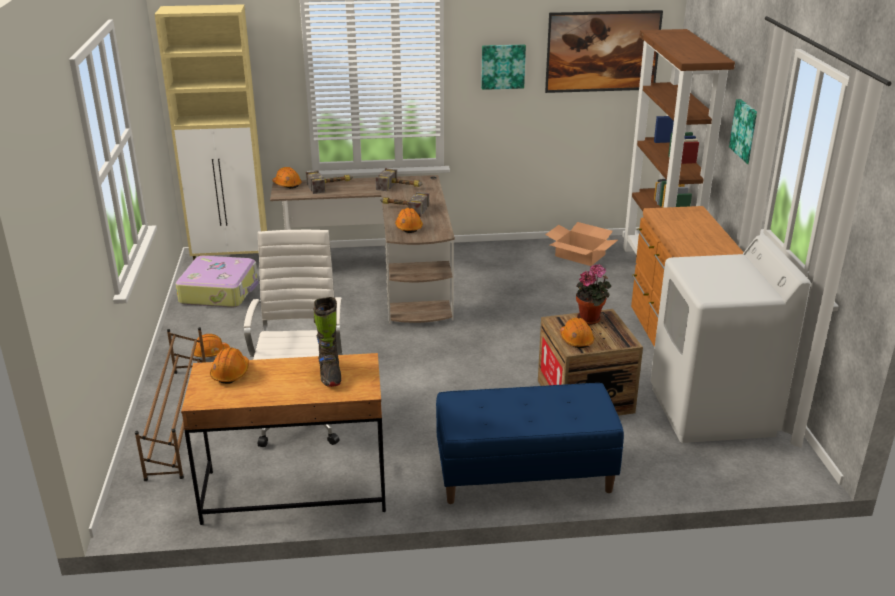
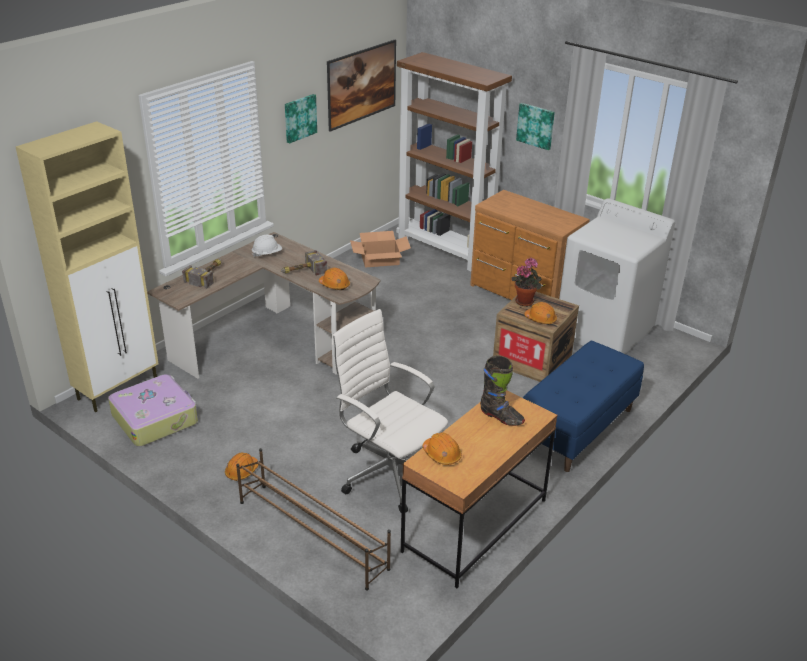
camera: 45 degrees left, 5 degrees up
orange hard hat [272,167,302,189] -> none
hammer [375,168,423,191] -> white hard hat [252,235,282,257]

